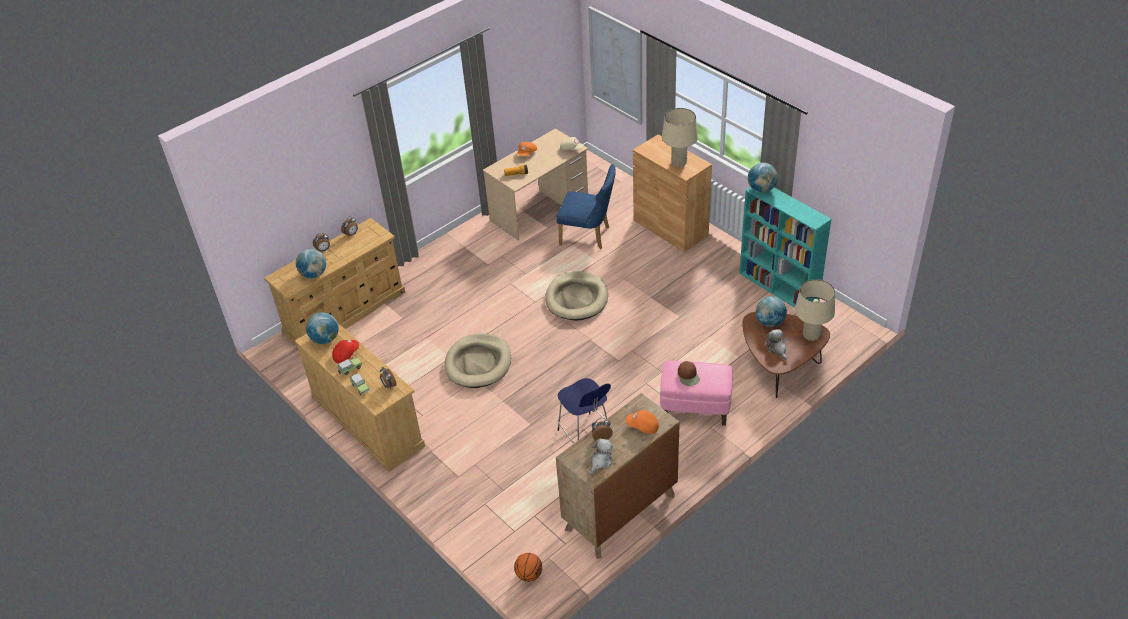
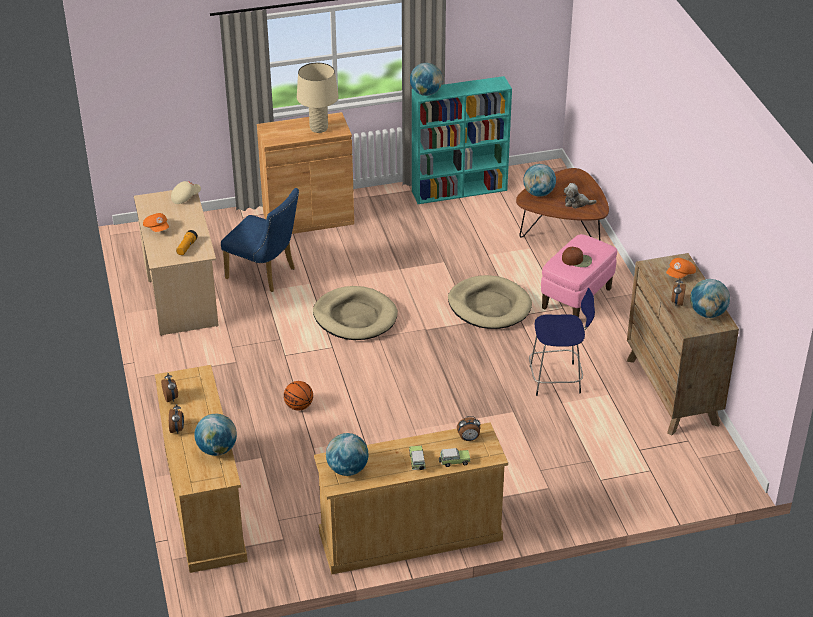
camera: 65 degrees left, 5 degrees down
red cap [332,340,359,364] -> none
beige dog bed [444,333,511,388] -> beige dog bed moved to [448,275,532,329]
basketball [514,553,542,582] -> basketball moved to [284,381,313,411]
blue chair [556,164,616,249] -> blue chair turned 75 degrees clockwise [221,188,299,292]
picture [588,6,642,125] -> none
plush toy [588,438,613,475] -> globe [690,279,730,318]
beige table lamp [795,279,835,341] -> none

